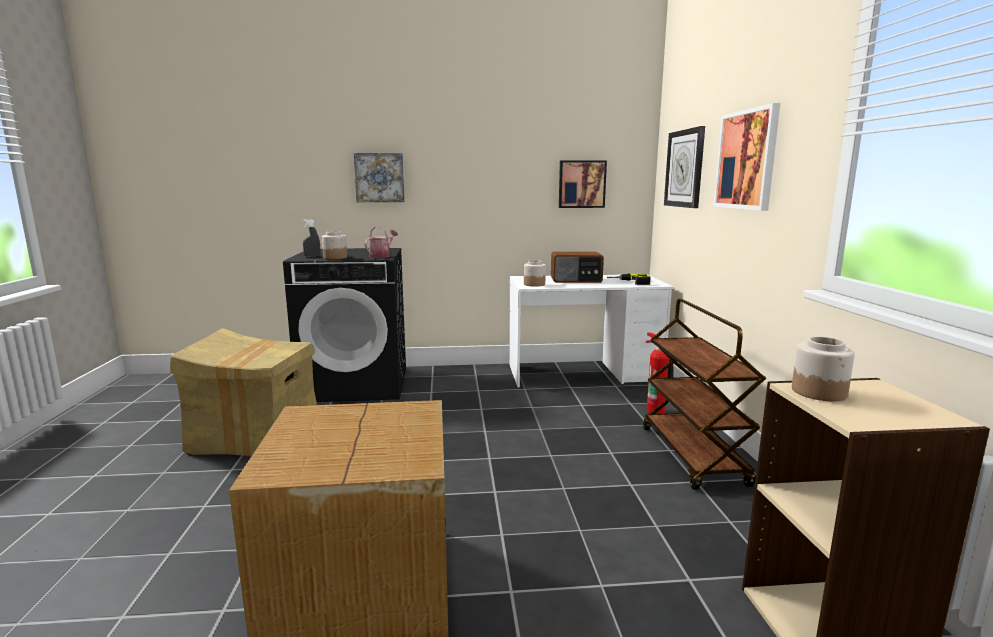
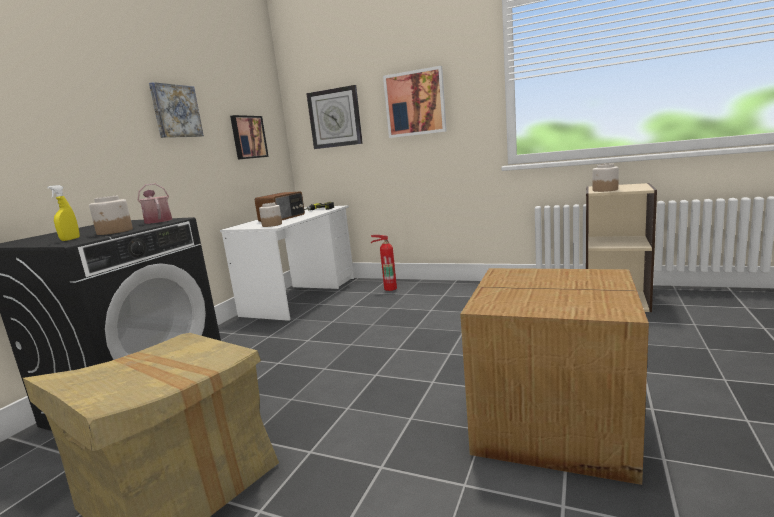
camera: 60 degrees left, 0 degrees up
grey spray bottle [303,219,320,257] -> yellow spray bottle [47,185,80,241]
picture [354,153,405,202] -> picture moved to [149,82,204,138]
brown cart [643,299,766,490] -> none

